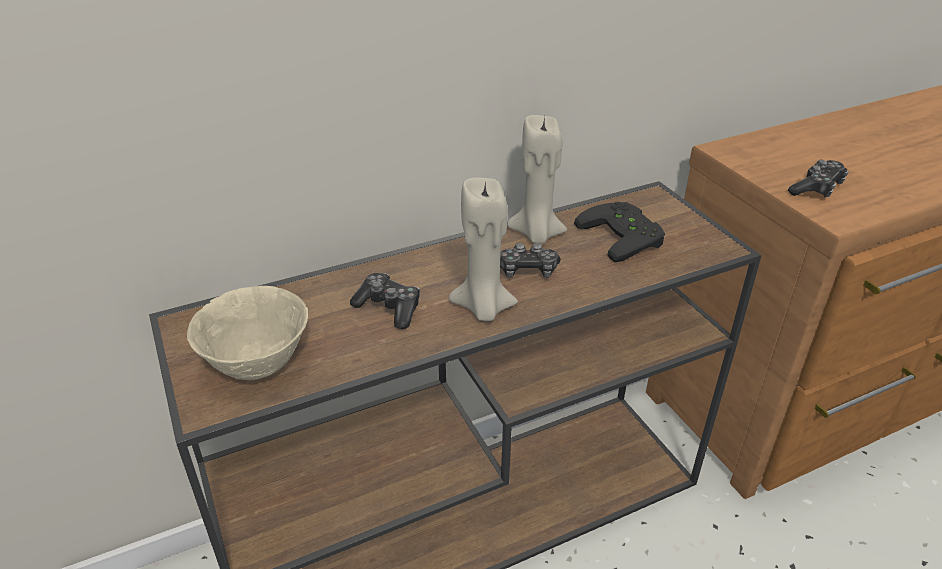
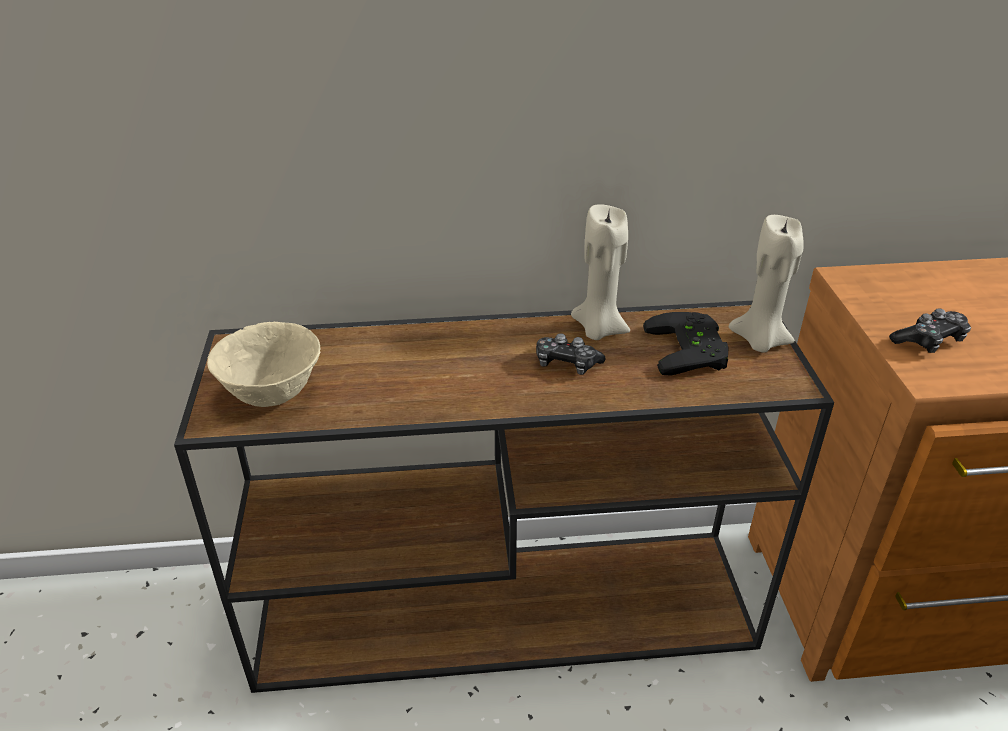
camera: 20 degrees right, 0 degrees up
game controller [350,273,420,329] -> none
beige candle [449,178,518,321] -> beige candle moved to [729,215,804,353]

